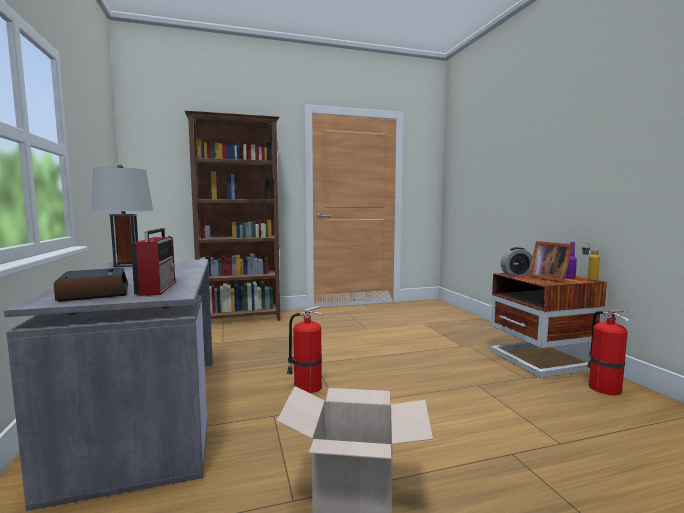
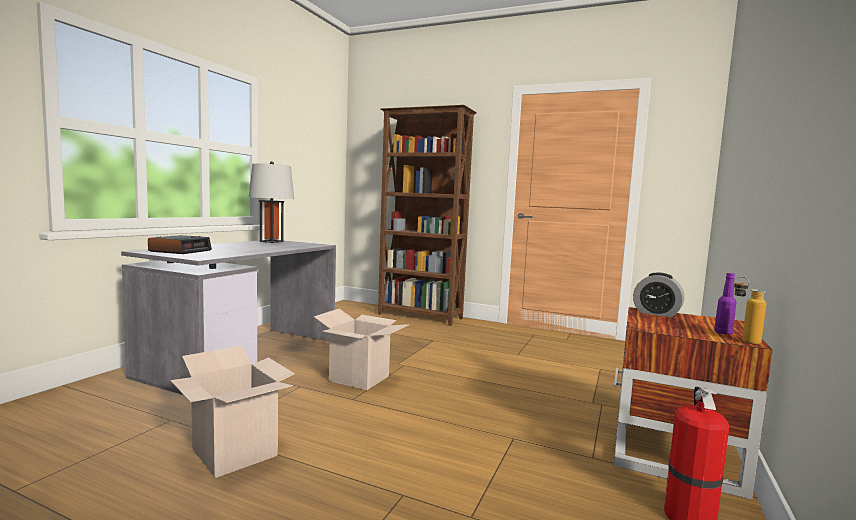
camera: 40 degrees right, 0 degrees up
radio [131,228,175,296] -> none
fire extinguisher [287,306,323,394] -> cardboard box [314,309,409,390]
picture frame [528,241,573,283] -> none

